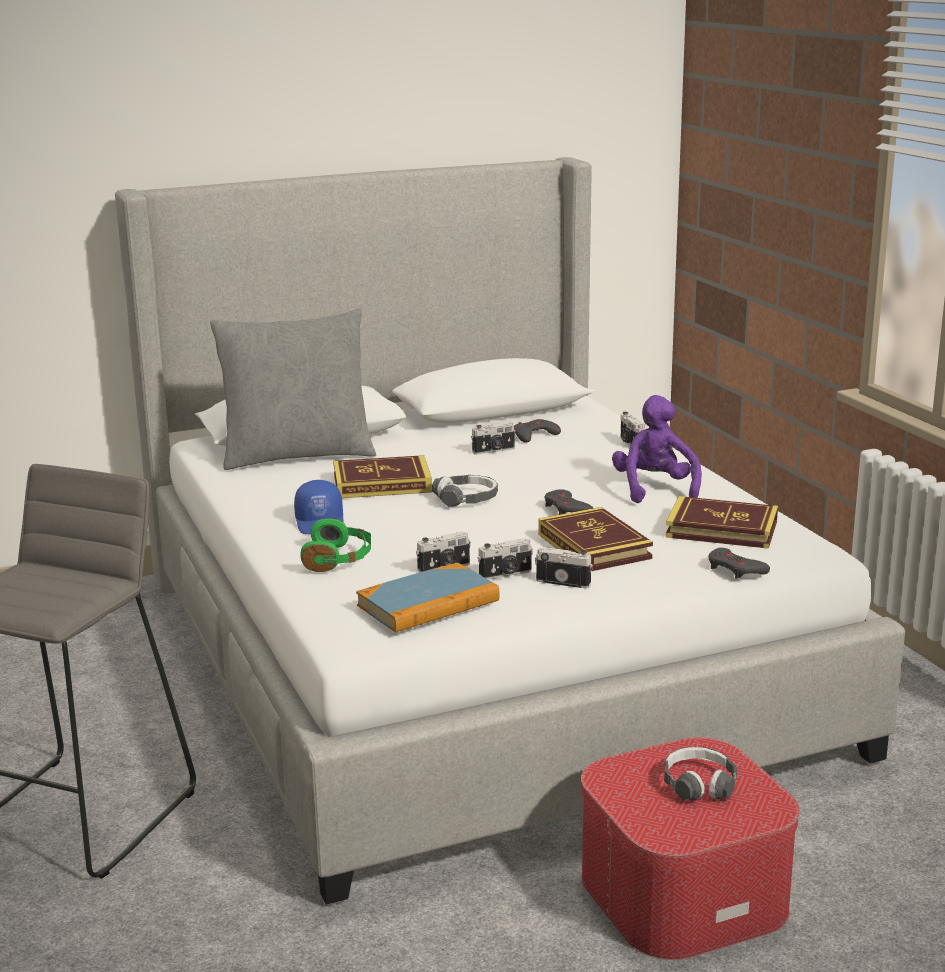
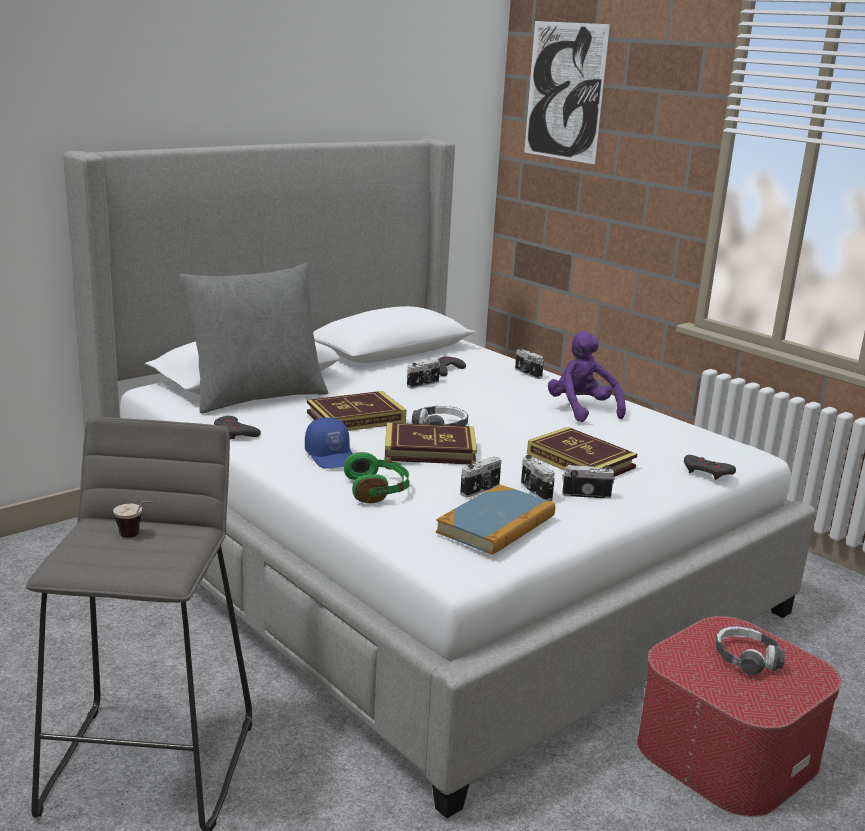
camera: 20 degrees left, 0 degrees up
camera [478,538,533,580] -> camera turned 105 degrees clockwise [521,455,555,501]
grey game controller [544,489,593,515] -> grey game controller moved to [214,416,261,440]
book [666,496,778,549] -> book moved to [385,423,477,464]
none -> cup [113,501,155,538]
none -> picture [524,21,610,164]

